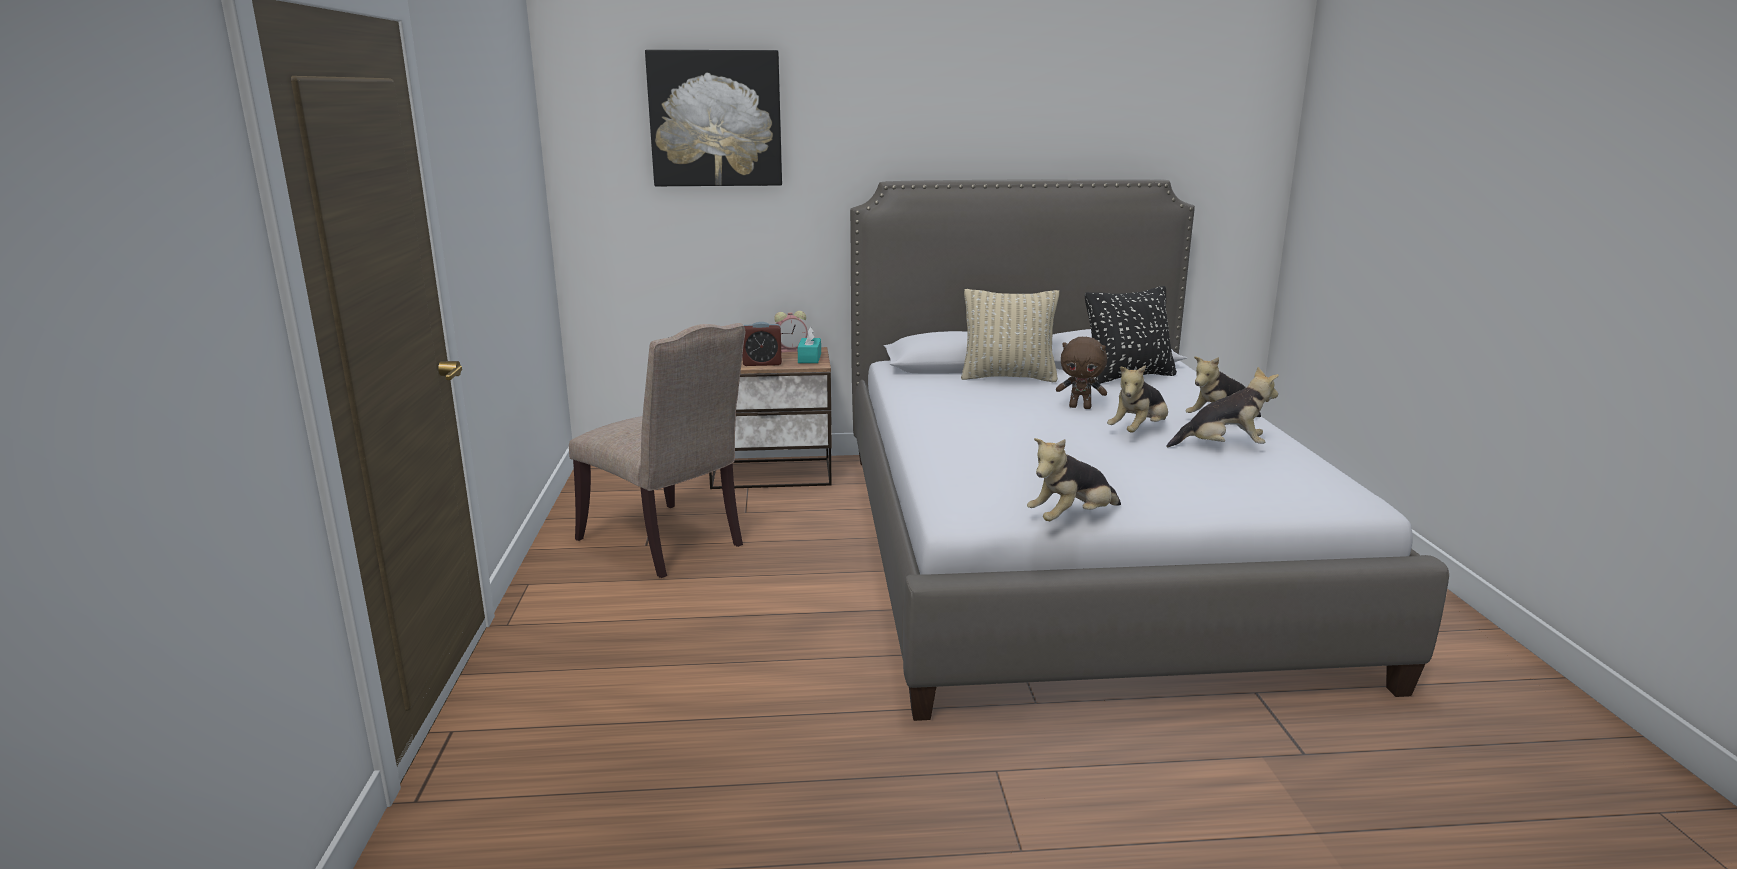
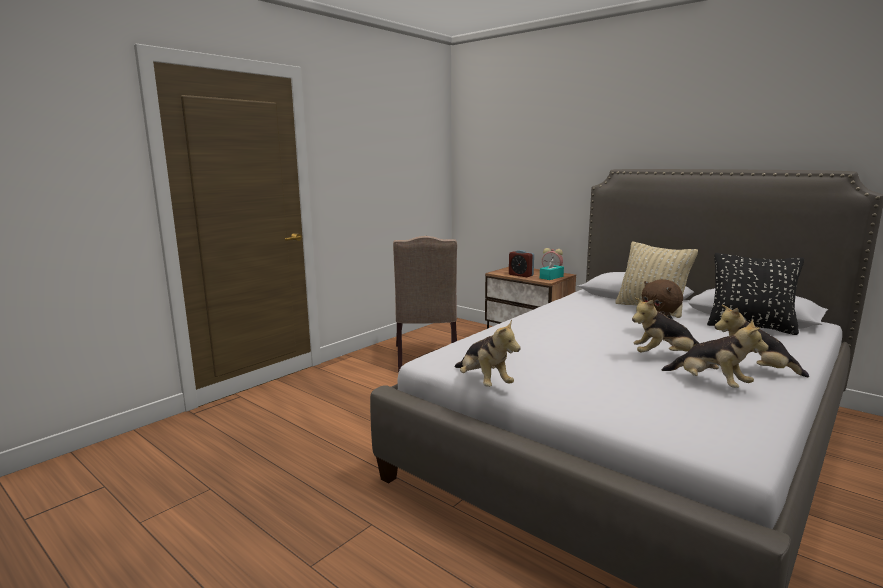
camera: 45 degrees right, 5 degrees down
picture [645,50,782,186] -> none
plush toy [1027,438,1121,521] -> plush toy turned 135 degrees counterclockwise [455,320,521,387]

